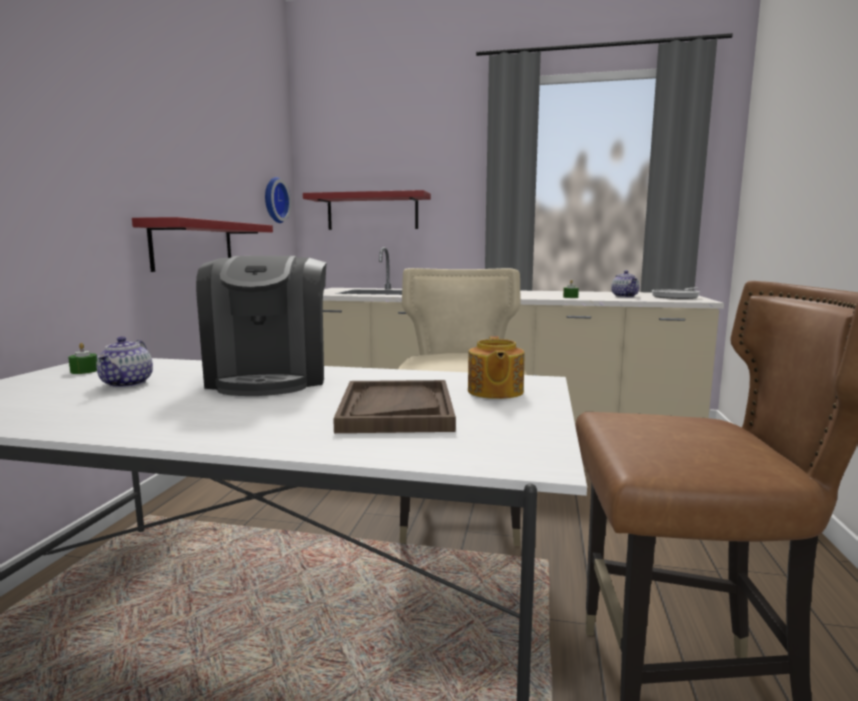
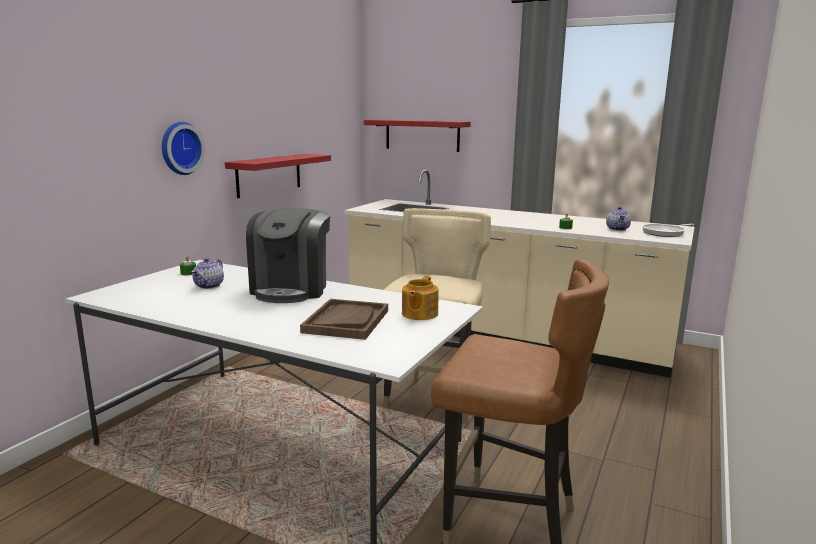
camera: 15 degrees right, 5 degrees up
wall clock [265,177,291,223] -> wall clock moved to [162,122,205,175]

